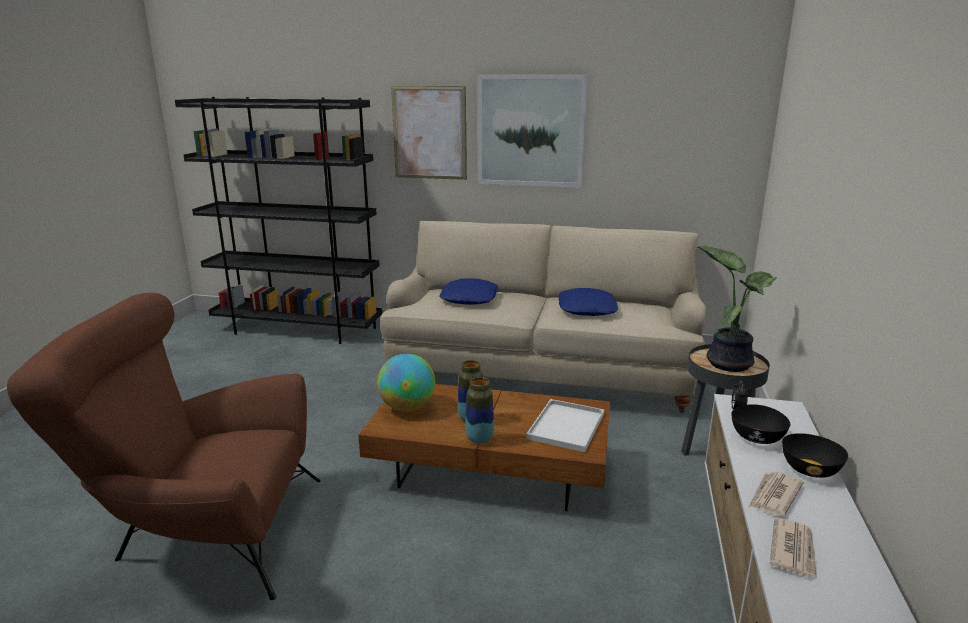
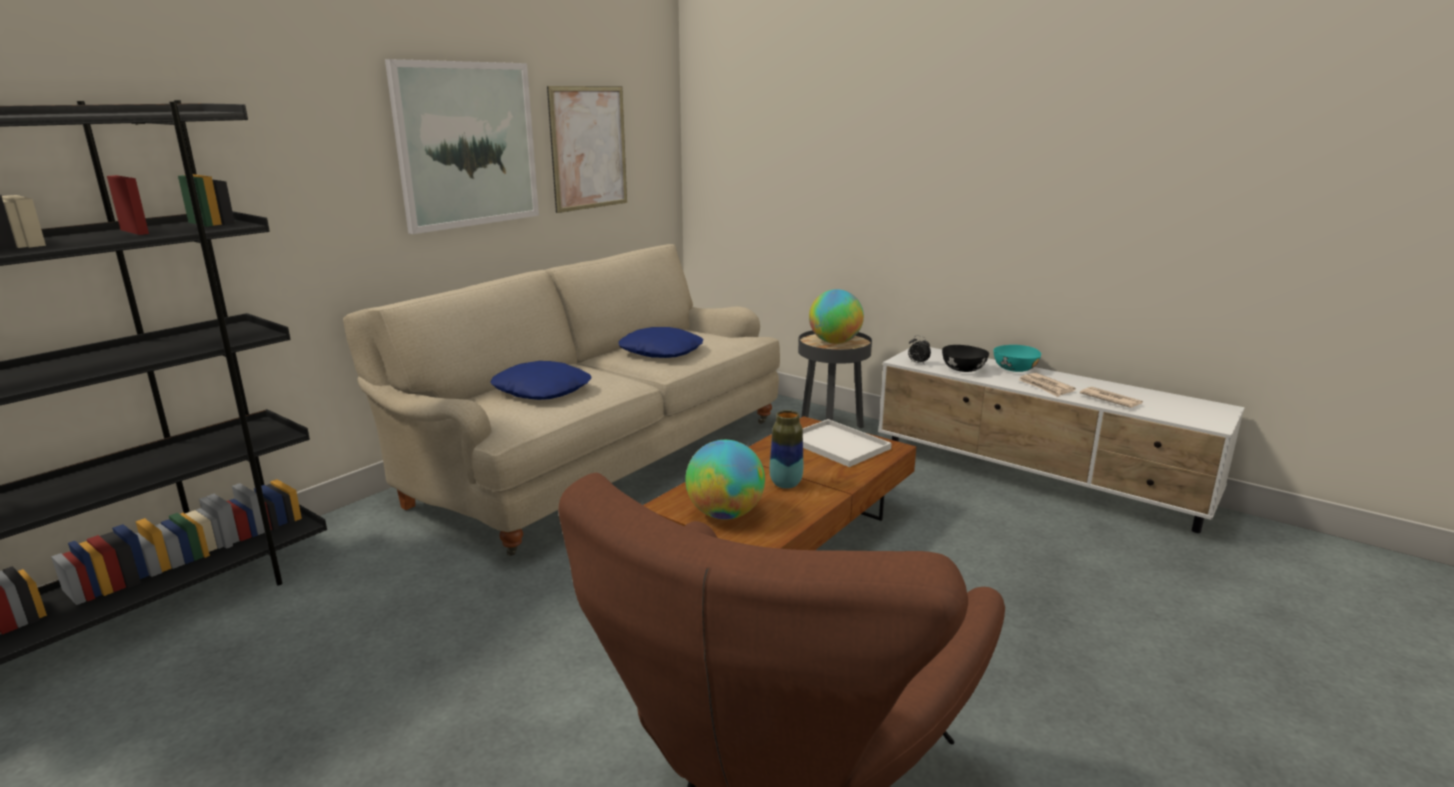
camera: 65 degrees left, 0 degrees up
picture [391,86,467,180] -> picture moved to [547,86,627,213]
vase [465,377,494,444] -> none
potted plant [697,246,777,372] -> globe [809,289,864,344]
black bowl [782,433,848,478] -> turquoise bowl [993,345,1041,372]

